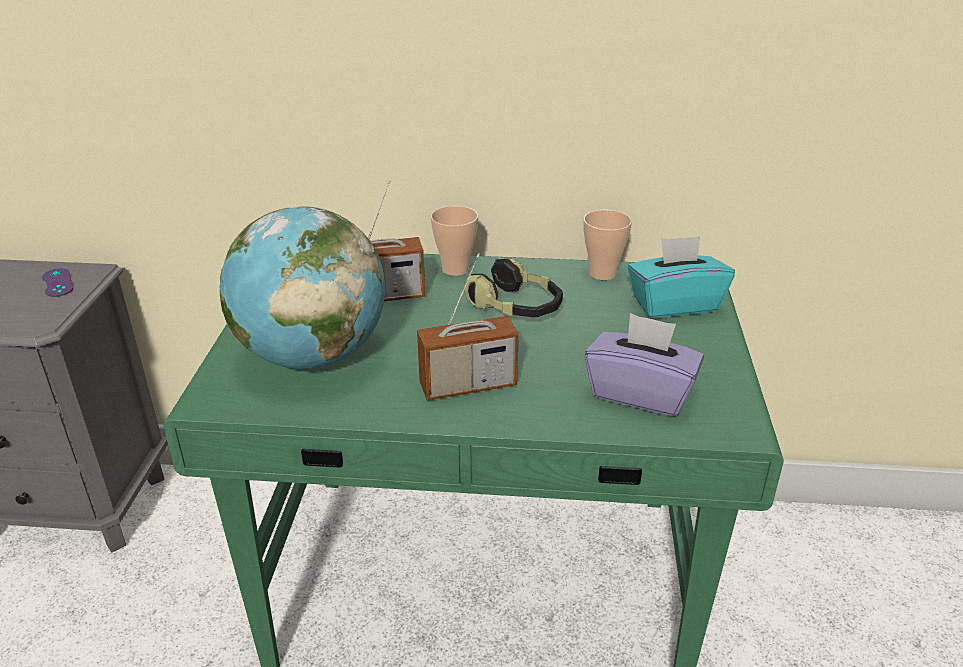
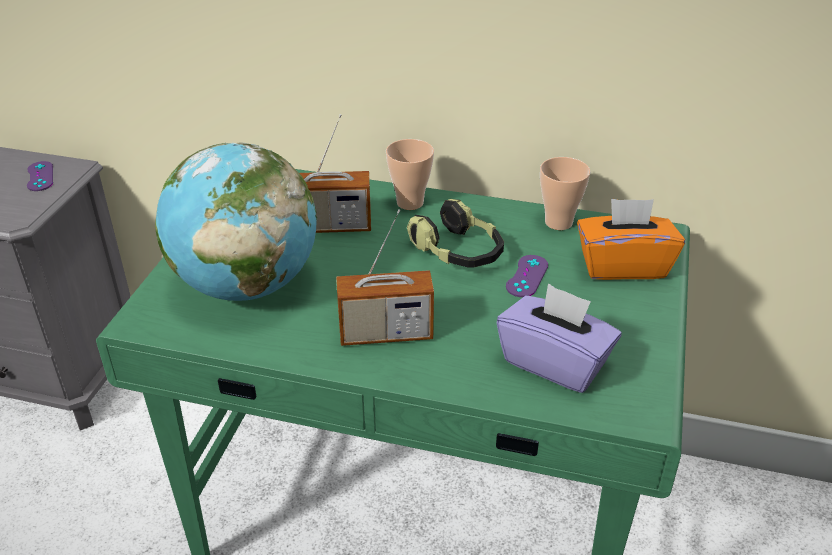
camera: 10 degrees right, 5 degrees up
turquoise tissue box [628,236,735,318] -> orange tissue box [577,198,685,280]
none -> purple game controller [506,255,548,297]

